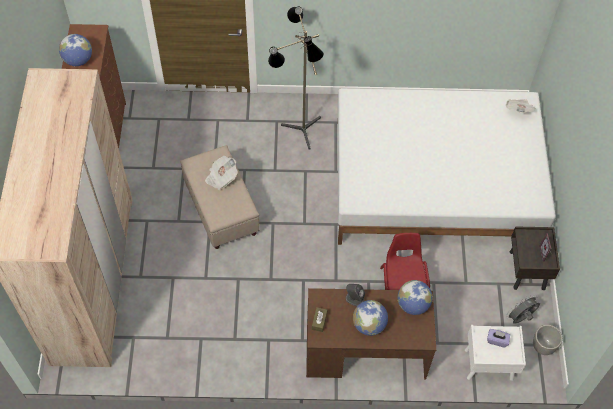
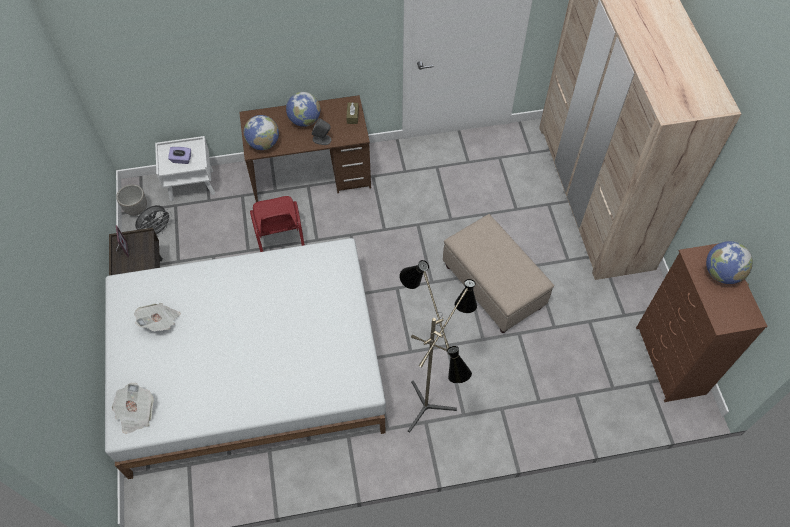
camera: 170 degrees right, 0 degrees up
newspaper [205,156,238,190] -> newspaper moved to [134,303,181,331]

